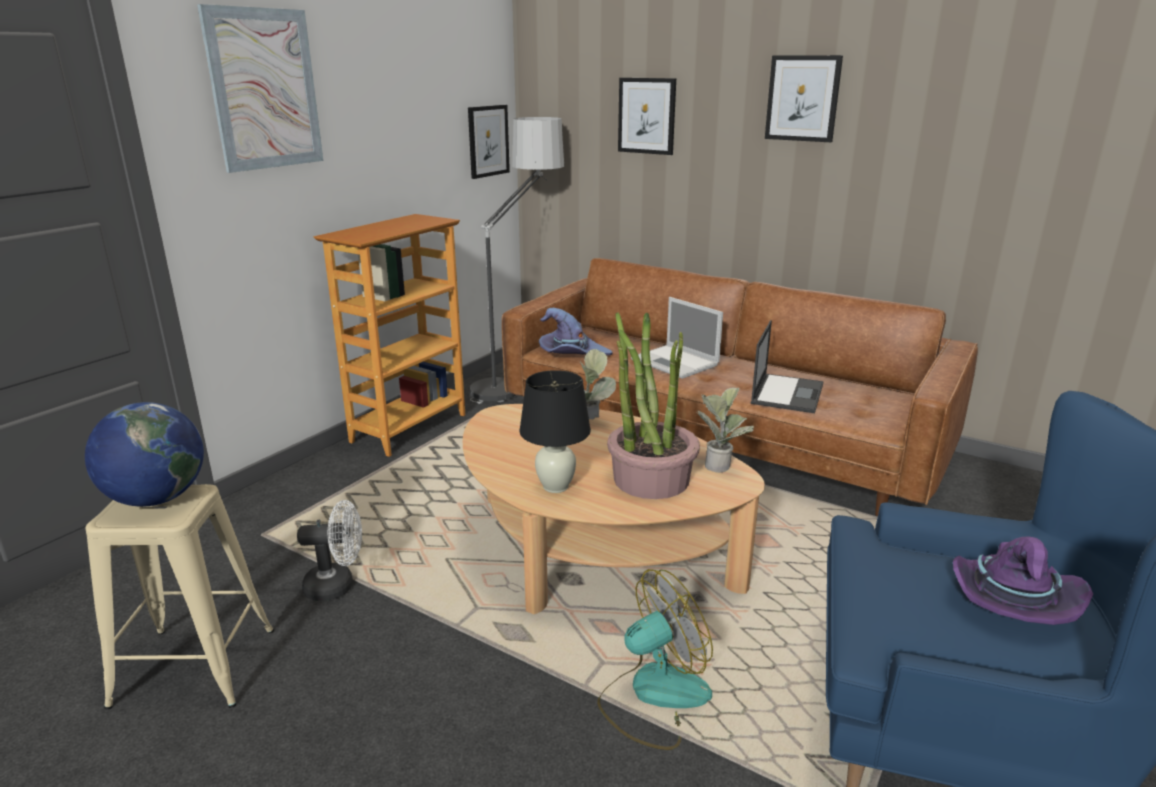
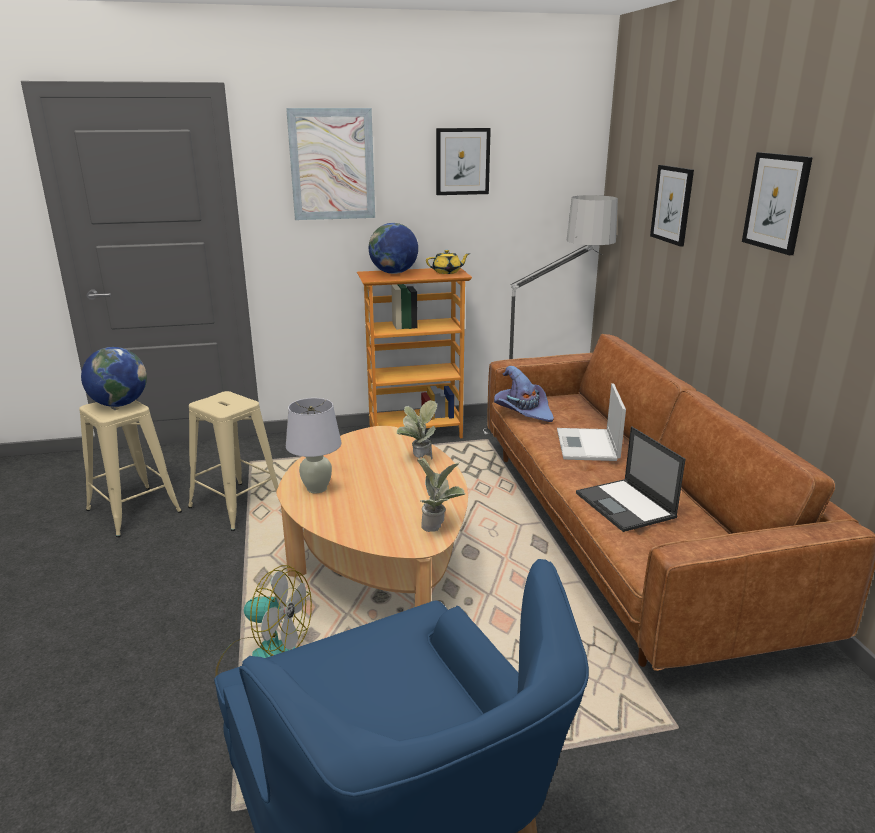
camera: 45 degrees right, 0 degrees up
white fan [297,500,362,601] -> beige stool [188,391,279,531]
picture [468,105,510,179] -> picture moved to [436,128,491,195]
black table lamp [520,370,591,493] -> white table lamp [286,398,342,494]
potted plant [607,312,700,499] -> none
laptop [751,320,823,413] -> laptop turned 90 degrees clockwise [576,426,686,532]
purple hat [953,537,1093,625] -> none
none -> globe [369,223,418,274]
none -> yellow teapot [426,250,469,274]

